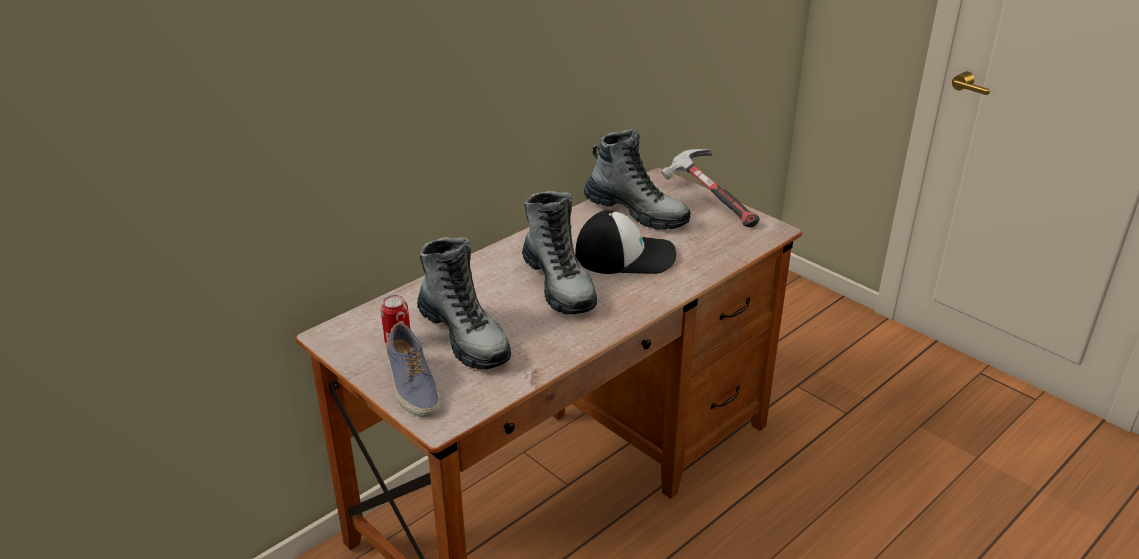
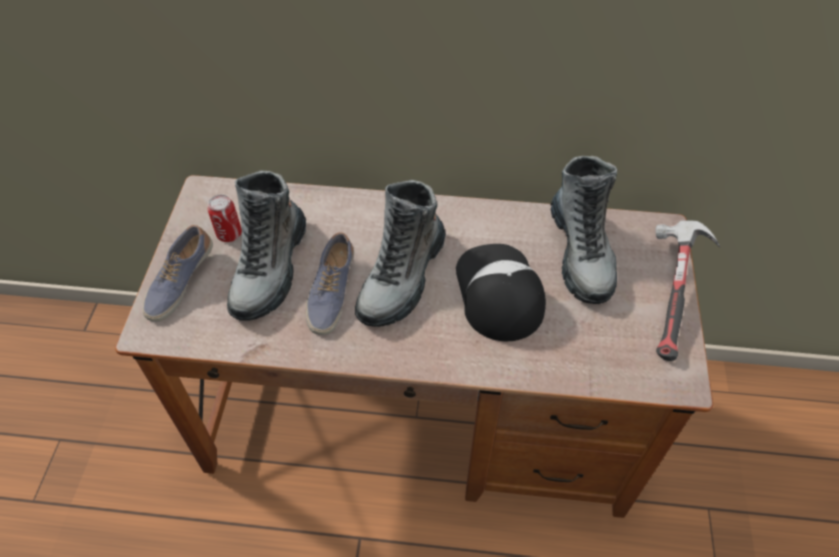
camera: 50 degrees right, 20 degrees up
cap [575,210,676,274] -> cap turned 150 degrees counterclockwise [456,244,546,341]
none -> shoe [306,232,354,335]

